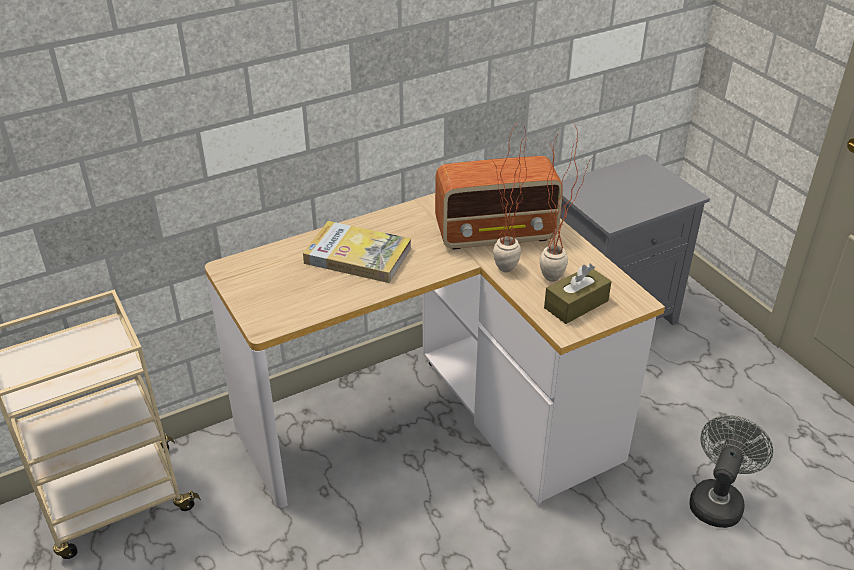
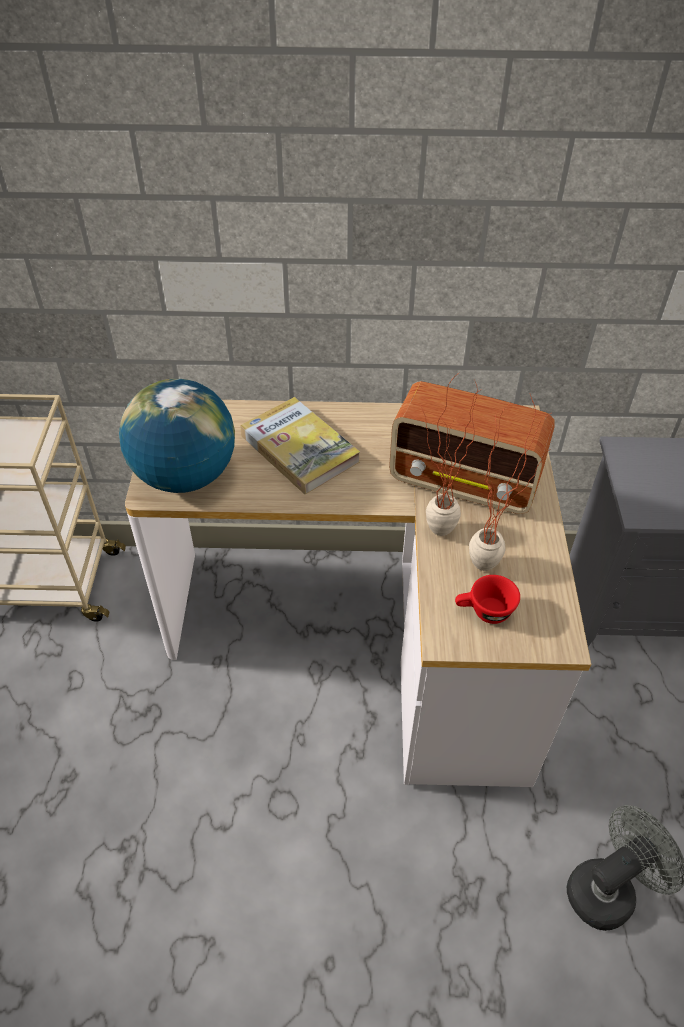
camera: 30 degrees right, 10 degrees up
brown tissue box [544,264,612,324] -> red cup [455,575,520,624]
none -> globe [119,379,235,493]

